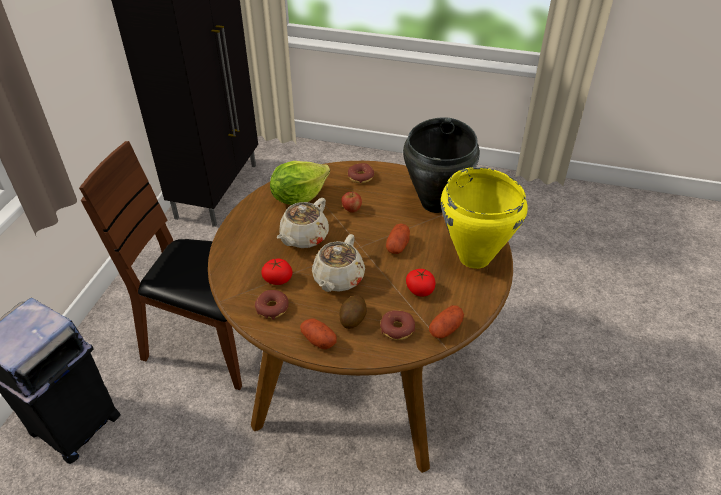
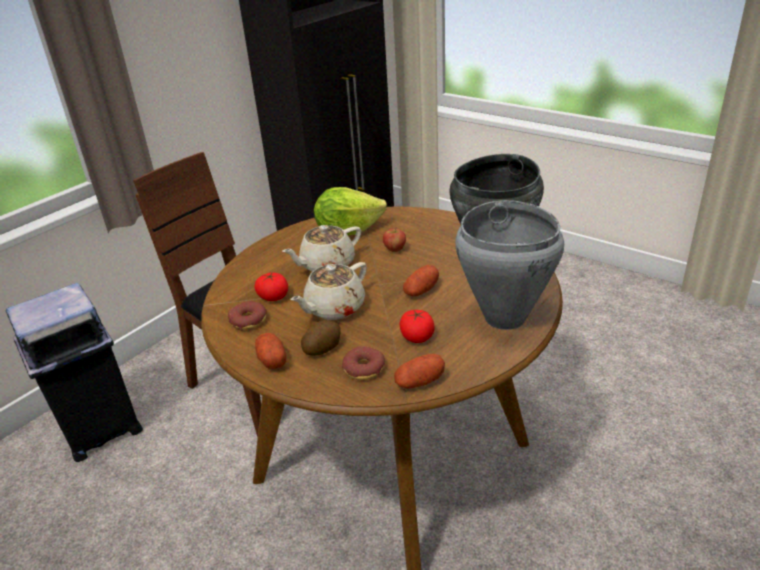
camera: 25 degrees right, 10 degrees down
donut [348,163,374,183] -> none
yellow cooking pot [441,167,528,269] -> grey cooking pot [455,200,564,330]

